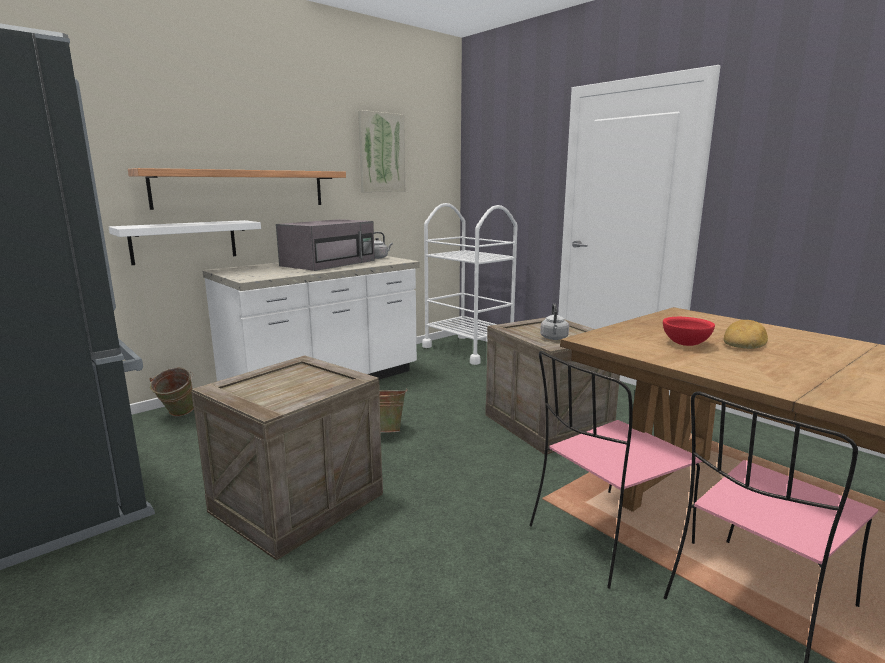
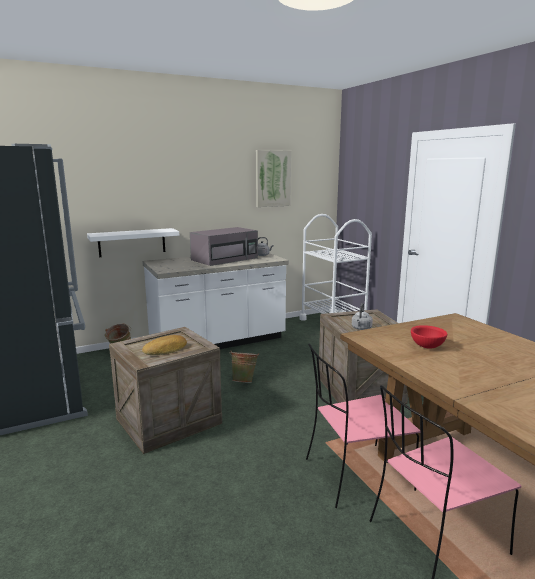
camera: 15 degrees right, 0 degrees up
shelf [128,168,346,210] -> none
bread [723,320,768,349] -> bread moved to [142,335,187,355]

